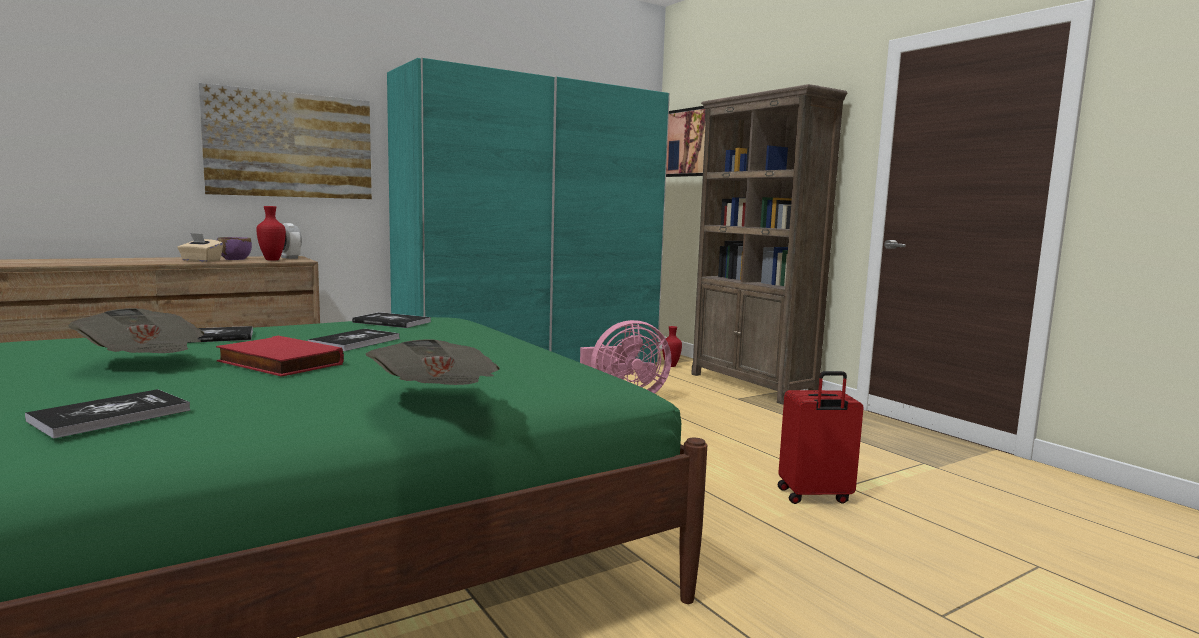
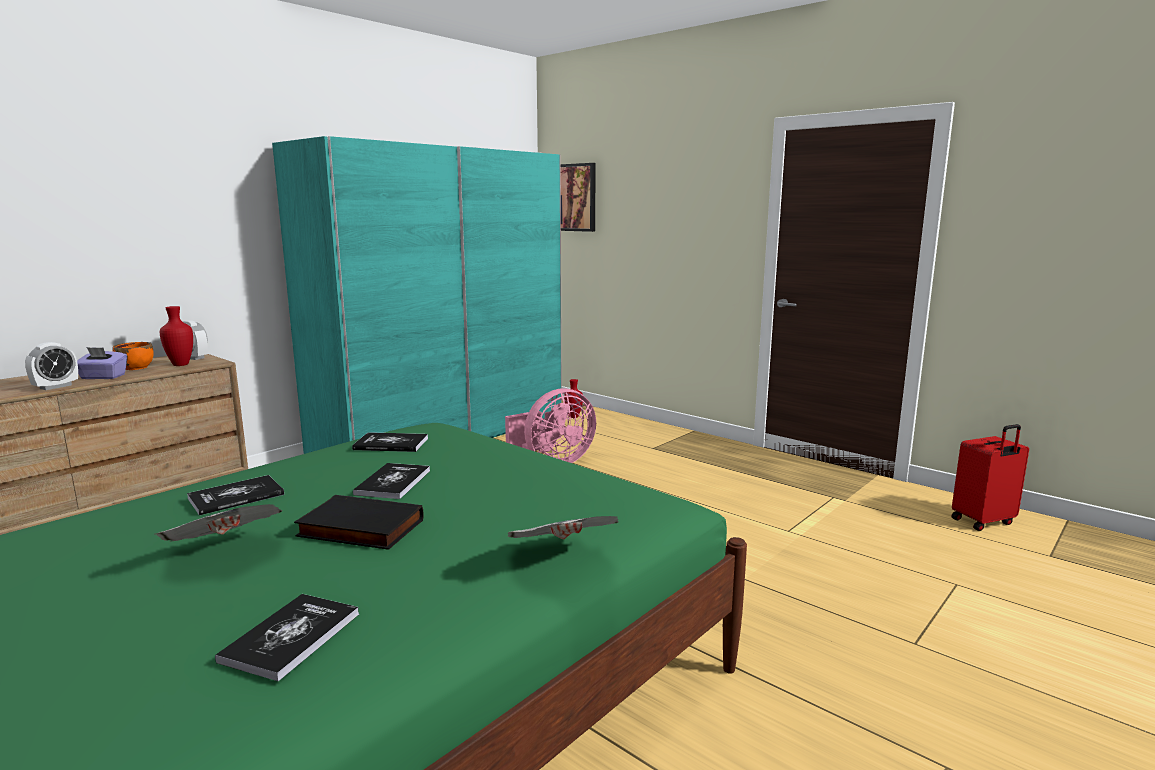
camera: 15 degrees left, 5 degrees up
beige tissue box [177,233,223,262] -> purple tissue box [77,347,127,379]
picture [199,83,372,199] -> none
red book [216,336,344,377] -> black book [294,495,424,550]
purple bowl [217,237,252,260] -> orange bowl [112,342,154,370]
brown bookcase [691,84,848,405] -> none
red suitcase [778,371,864,504] -> red suitcase moved to [951,424,1029,531]
none -> alarm clock [25,342,78,390]

